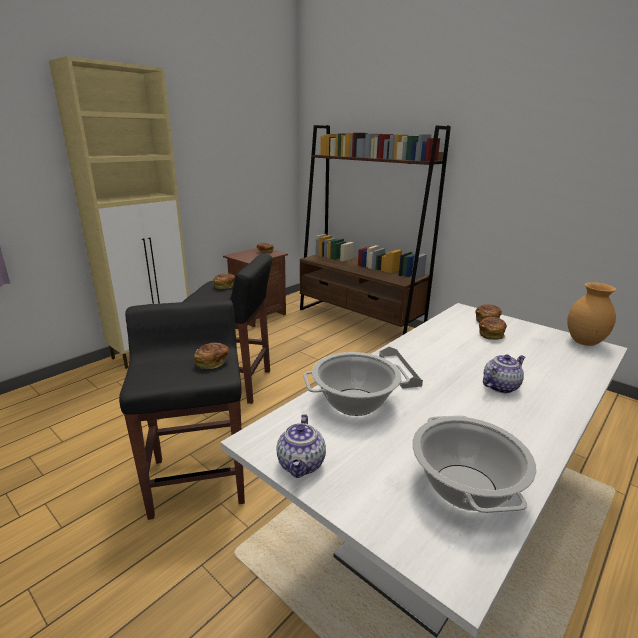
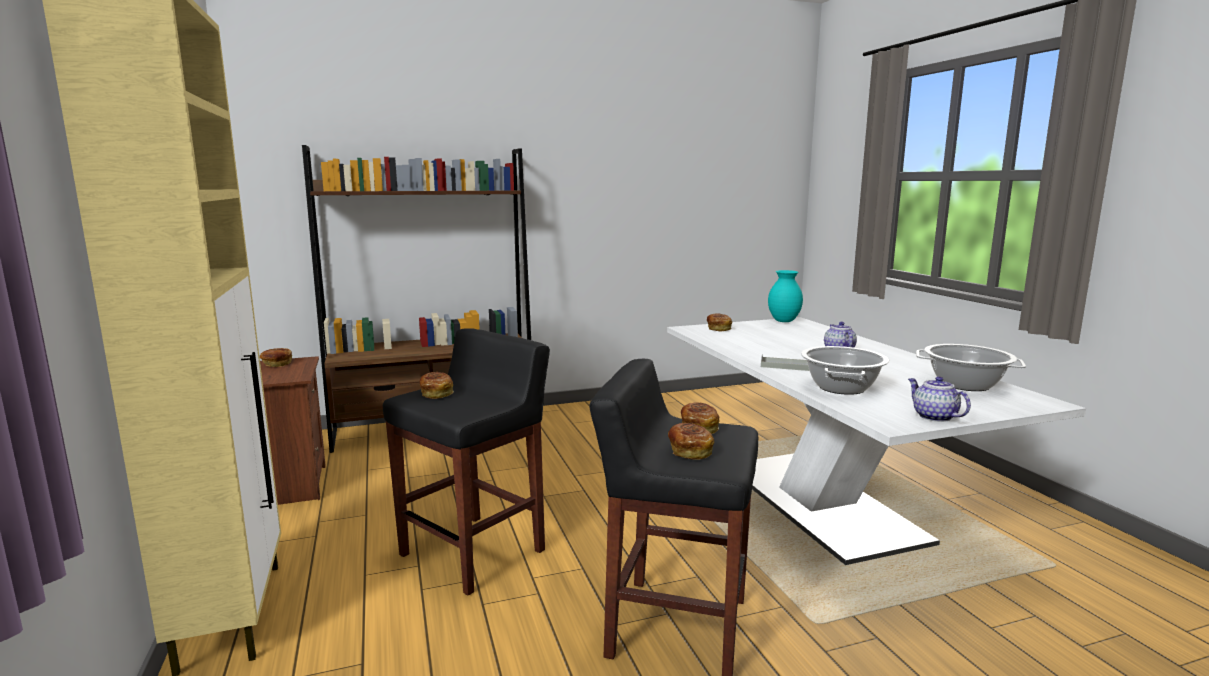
camera: 60 degrees left, 10 degrees down
teapot [277,414,326,478] -> teapot turned 150 degrees counterclockwise [908,376,971,422]
bread [479,317,507,340] -> bread moved to [668,423,714,460]
brown vase [567,282,616,346] -> turquoise vase [768,270,803,322]

